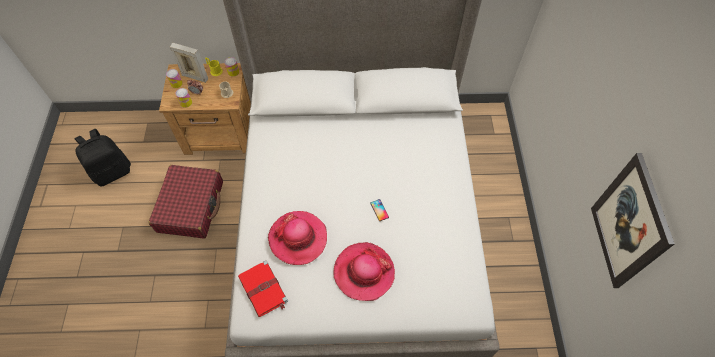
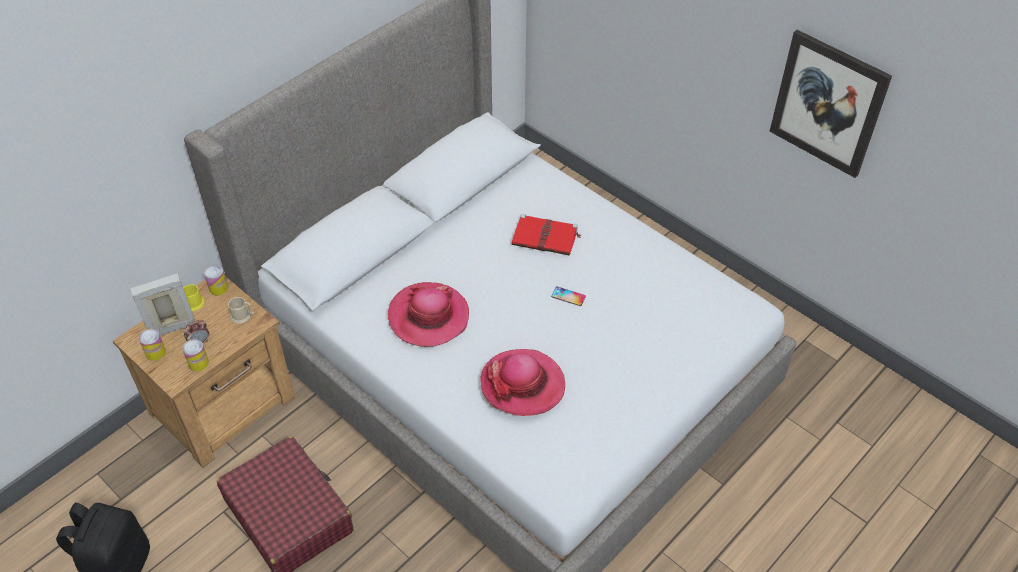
camera: 45 degrees left, 10 degrees down
red book [238,260,288,317] -> red book moved to [512,214,581,256]
hat [333,242,395,301] -> hat moved to [388,282,469,347]

